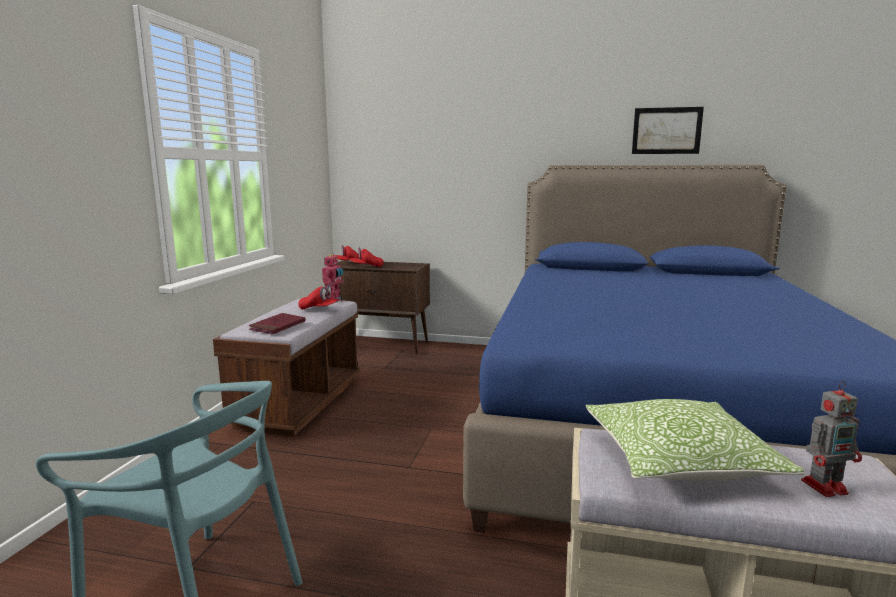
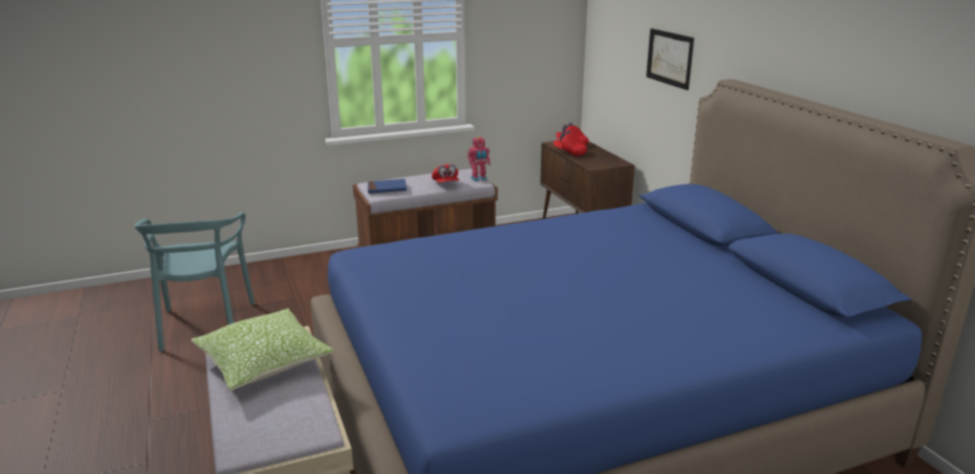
camera: 55 degrees right, 10 degrees up
red book [249,313,305,334] -> blue book [368,179,407,194]
picture [632,107,704,154] -> picture moved to [646,28,694,90]
toy robot [801,381,862,497] -> none

